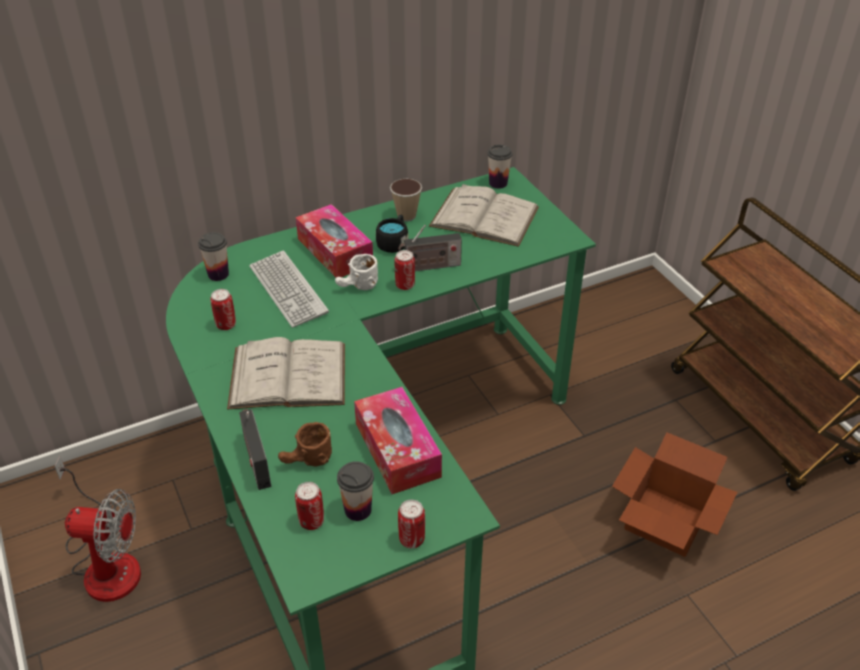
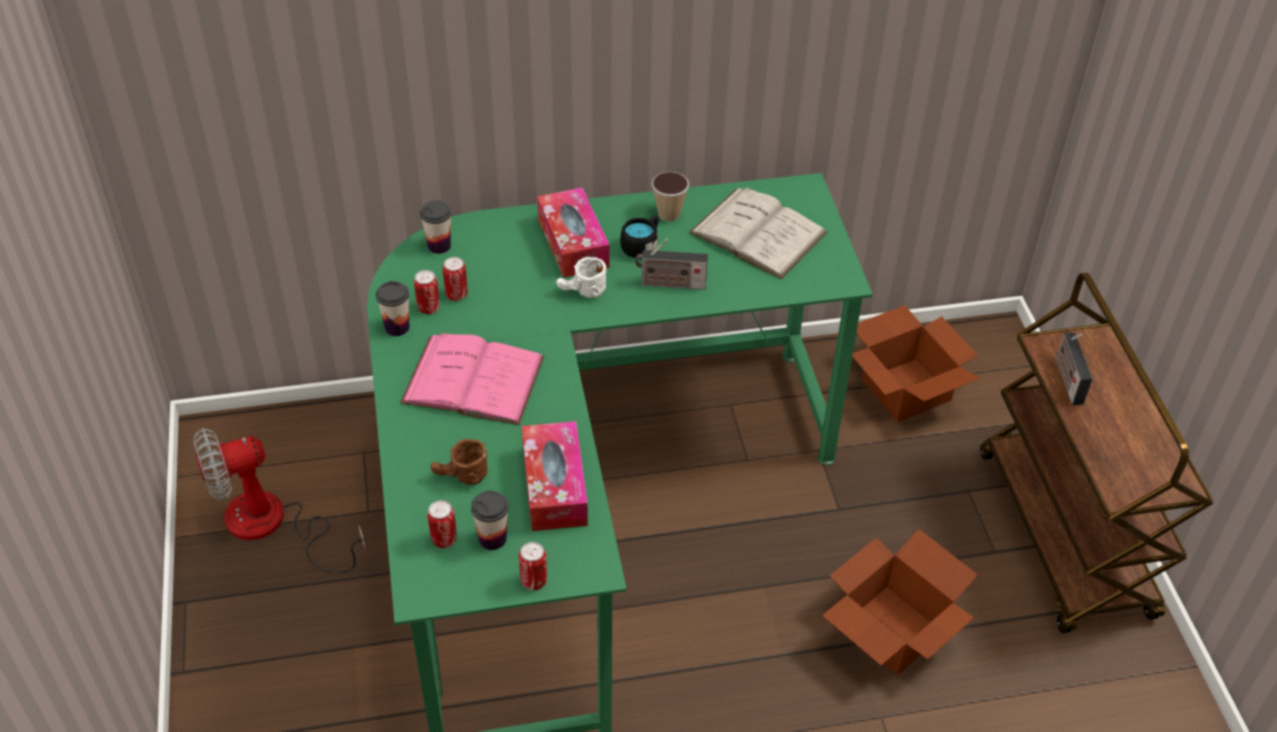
camera: 15 degrees right, 5 degrees up
fan [54,456,141,602] -> fan turned 135 degrees clockwise [193,428,366,573]
white book [227,337,345,410] -> pink book [400,333,544,425]
radio [239,409,271,490] -> radio moved to [1056,332,1093,405]
keyboard [249,251,329,328] -> none
can [395,250,415,290] -> can moved to [443,257,467,301]
cup [488,144,512,189] -> cup moved to [376,281,409,336]
none -> cardboard box [852,305,980,422]

